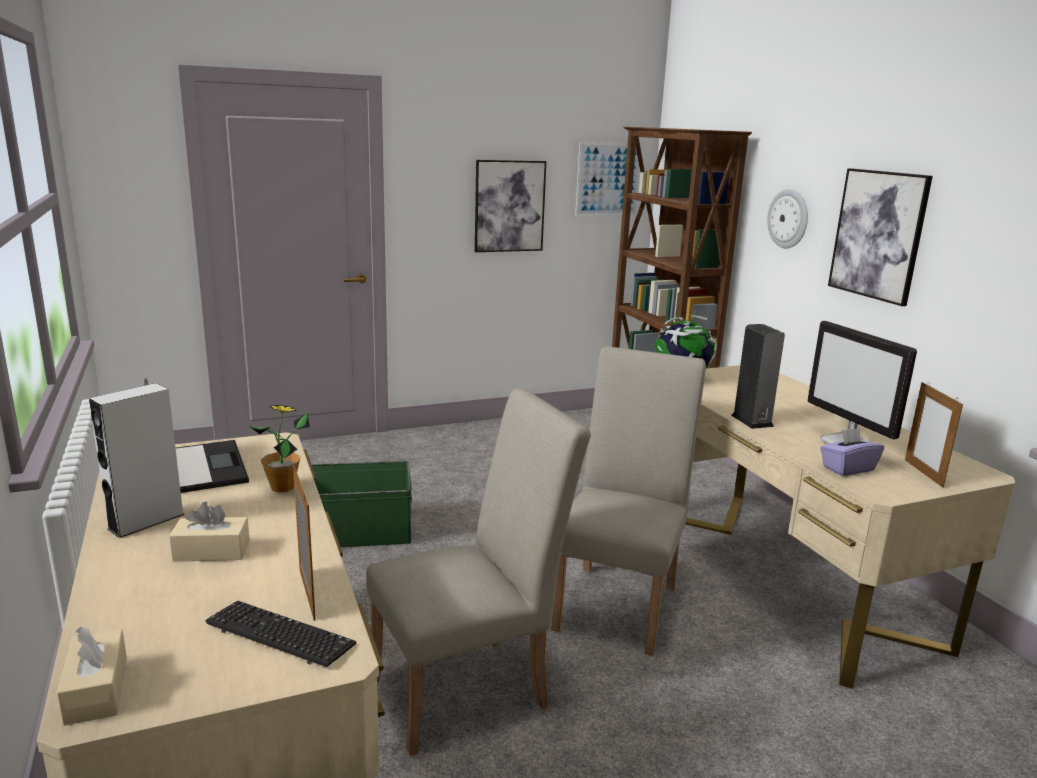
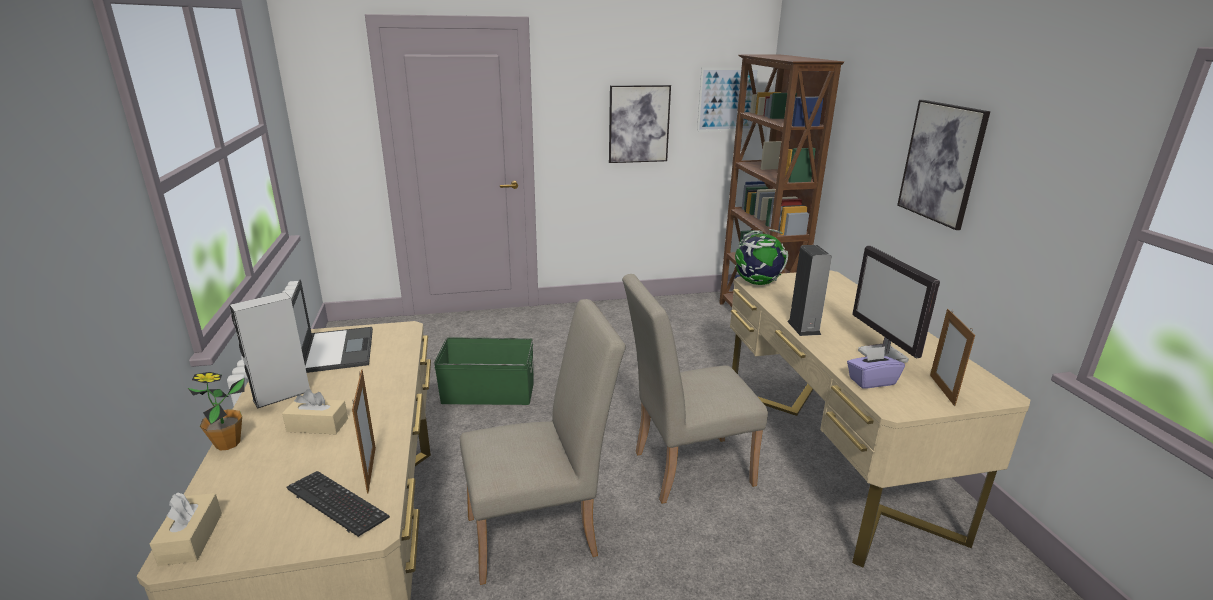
camera: 10 degrees right, 5 degrees up
potted plant [249,405,310,493] -> potted plant moved to [188,372,245,450]
beige chair [551,346,706,656] -> beige chair turned 135 degrees counterclockwise [622,274,768,503]
wall clock [767,189,808,248] -> none

